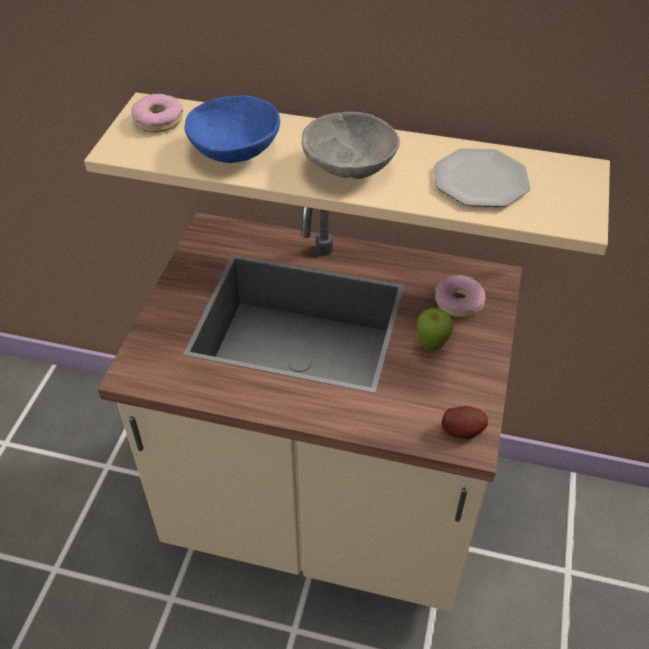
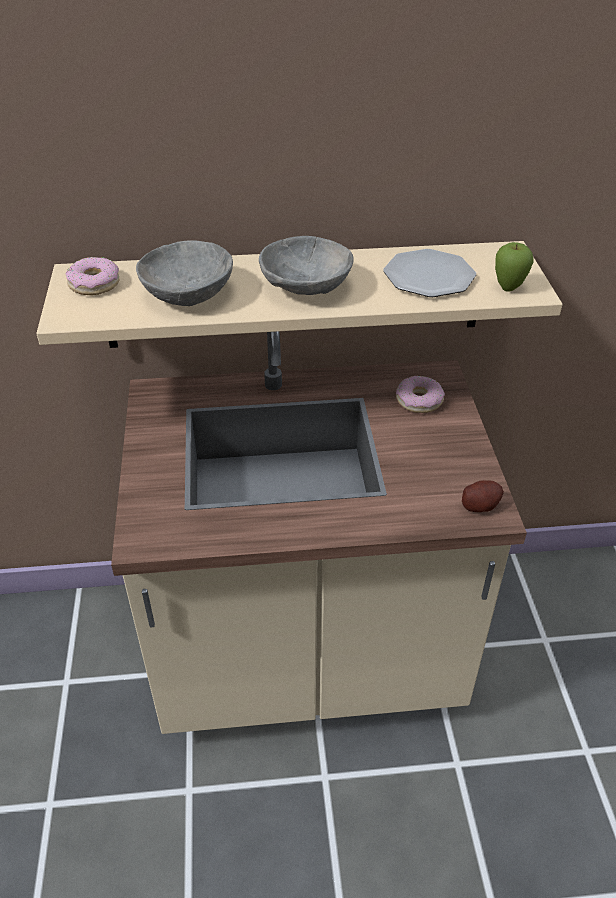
camera: 20 degrees left, 5 degrees down
blue bowl [185,95,280,163] -> grey bowl [136,240,233,306]
apple [417,308,453,351] -> apple moved to [495,242,533,292]

